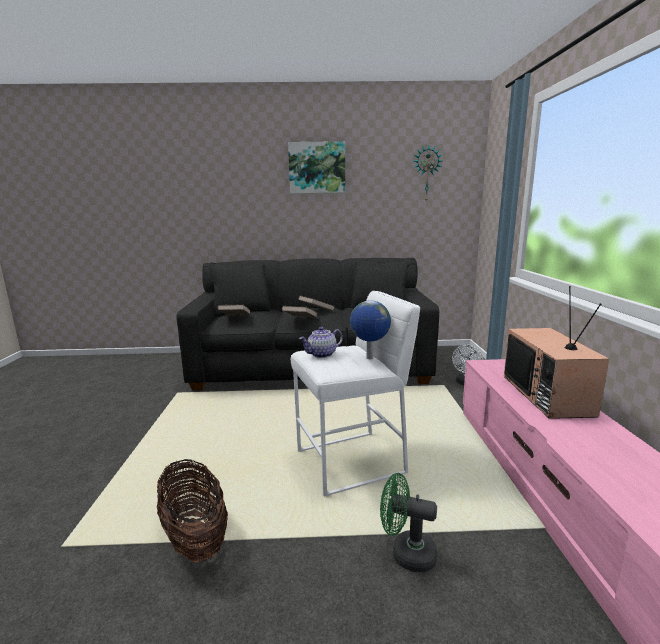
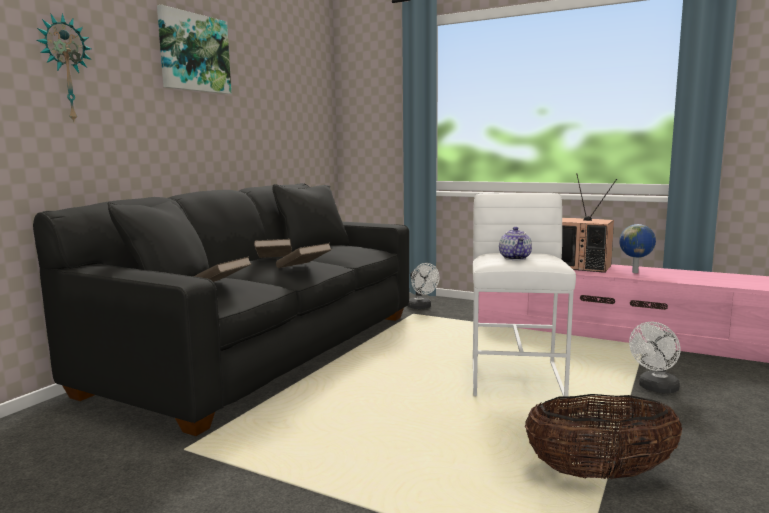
camera: 60 degrees left, 5 degrees down
globe [350,300,391,359] -> globe moved to [619,224,656,273]
green fan [380,473,437,572] -> white fan [629,322,680,394]
wall clock [413,146,442,201] -> wall clock moved to [37,13,92,122]

